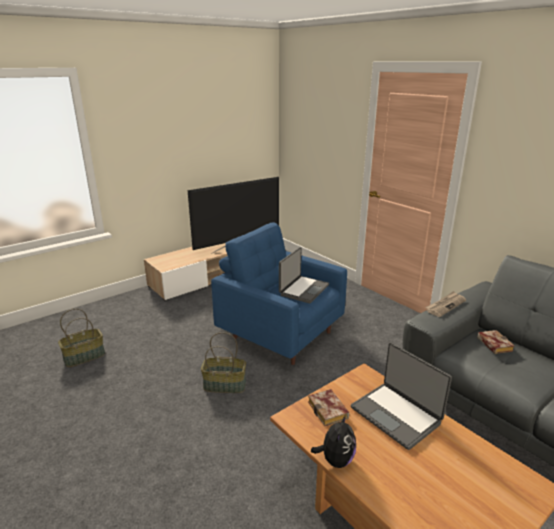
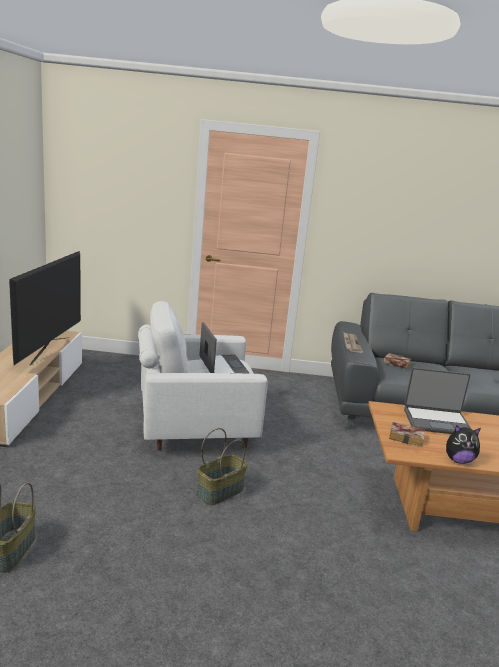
camera: 50 degrees left, 5 degrees down
blue armchair [211,223,347,365] -> white armchair [138,301,268,451]
plush toy [311,414,356,468] -> plush toy turned 120 degrees clockwise [446,425,481,464]

